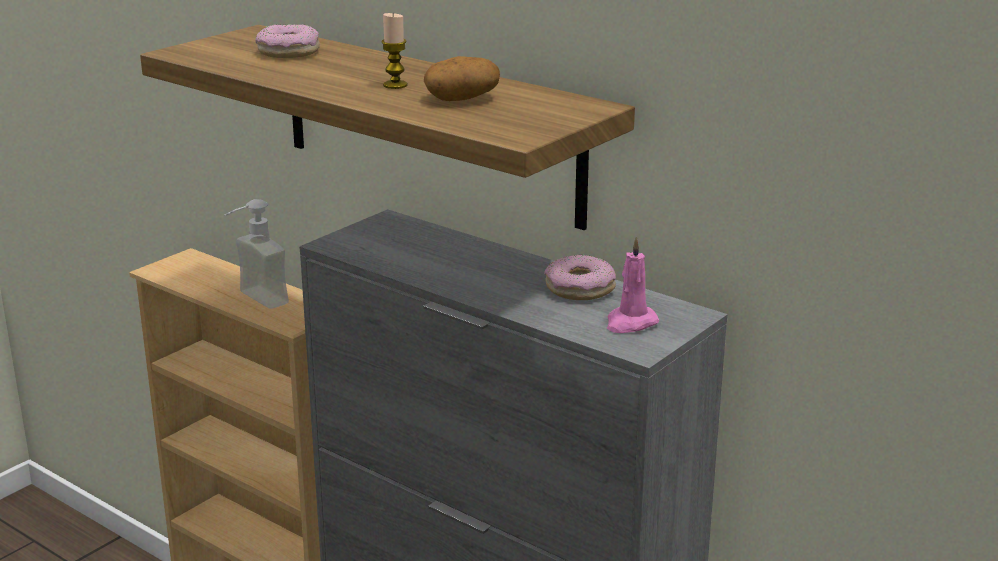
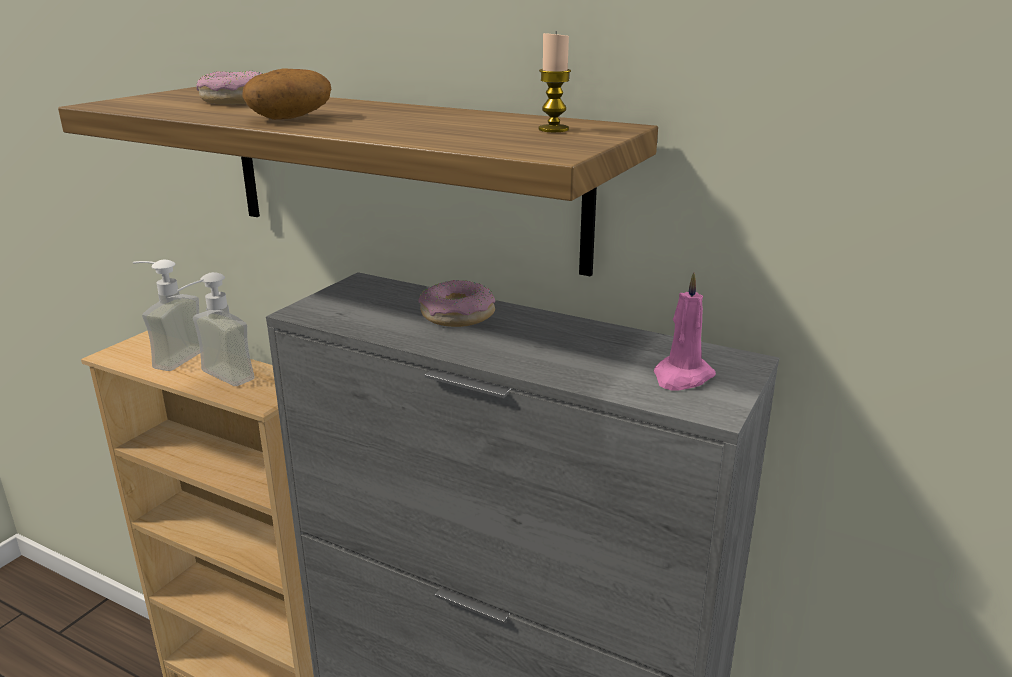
camera: 10 degrees left, 0 degrees up
candle [381,13,408,89] -> candle moved to [539,31,571,132]
potato [424,56,500,101] -> potato moved to [242,68,331,120]
donut [544,254,616,300] -> donut moved to [418,280,495,327]
none -> soap dispenser [133,260,200,371]

